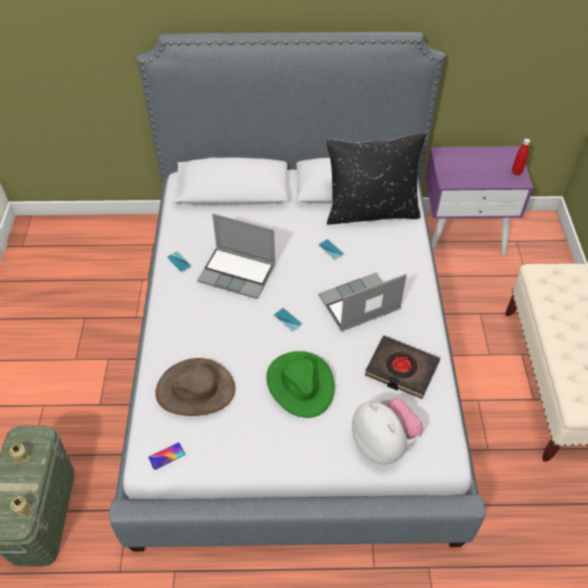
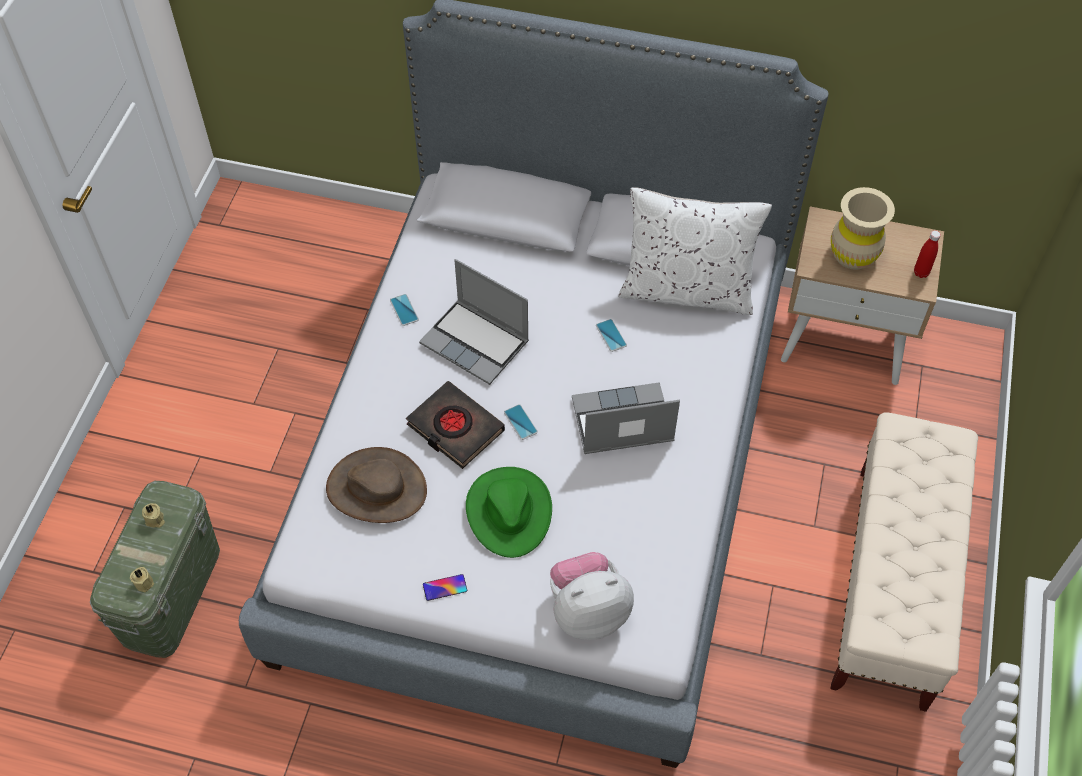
camera: 15 degrees right, 5 degrees up
phone [149,443,185,470] -> phone moved to [423,574,467,601]
black pillow [327,134,426,225] -> white pillow [618,187,772,315]
plush toy [352,398,423,465] -> plush toy turned 90 degrees counterclockwise [550,552,634,640]
black book [365,335,440,399] -> black book moved to [406,381,505,469]
purple nightstand [425,146,533,256] -> beige nightstand [781,206,944,385]
none -> beige vase [831,187,895,270]

